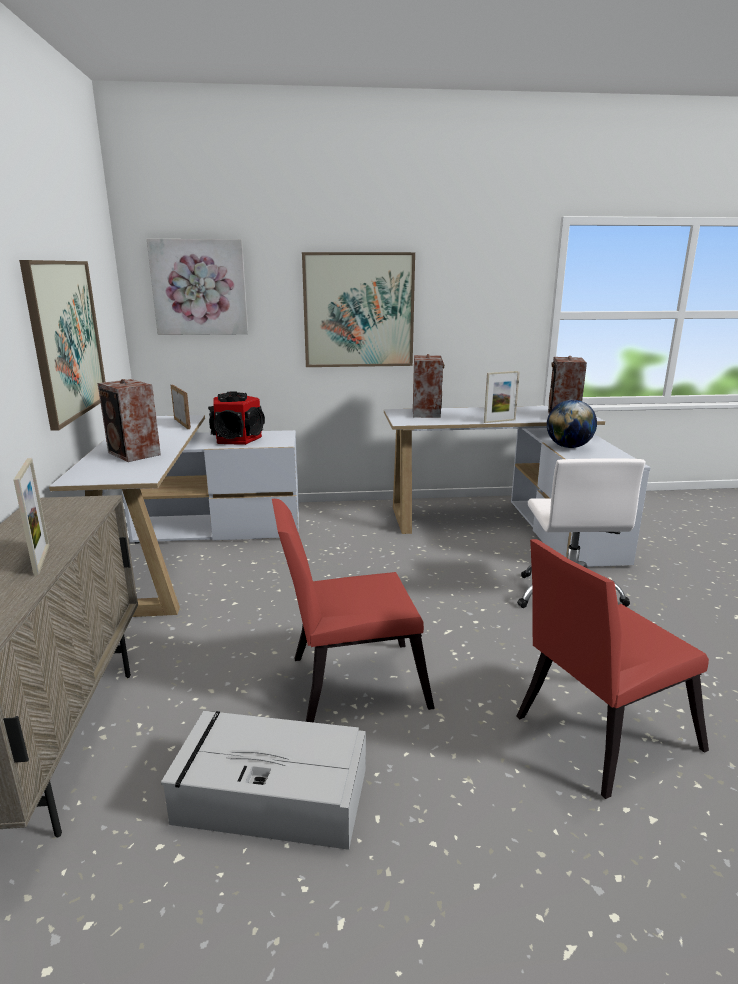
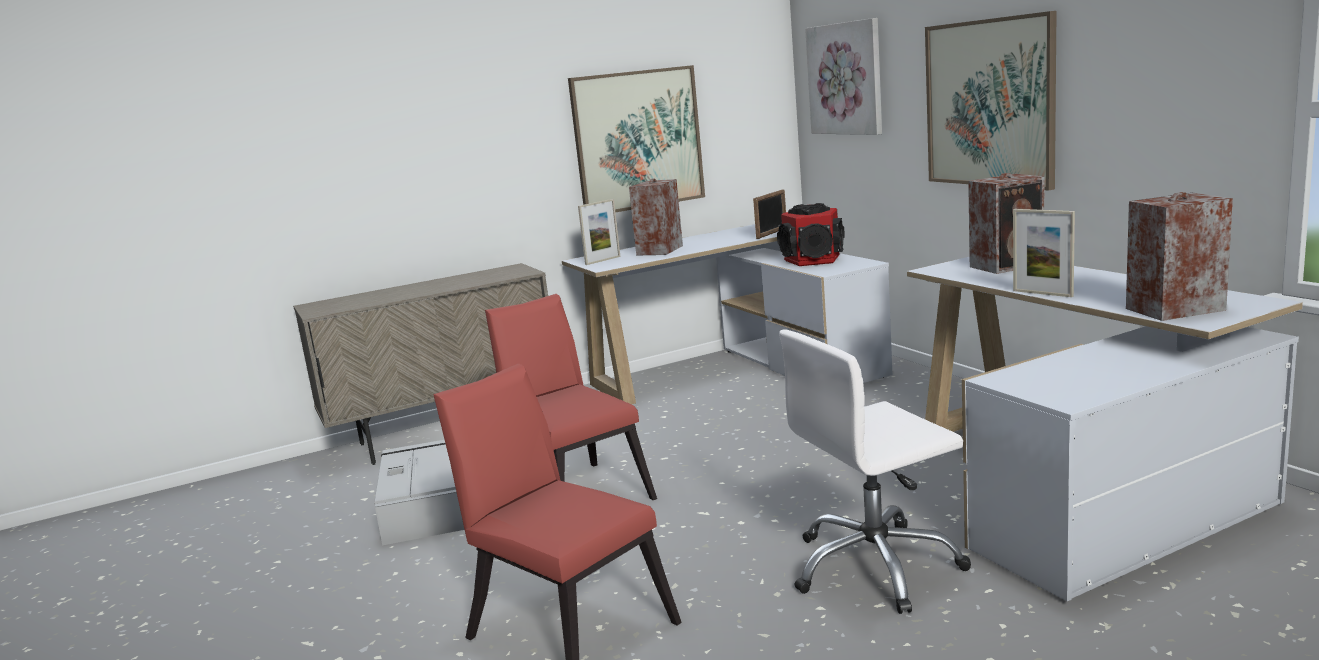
camera: 70 degrees right, 5 degrees down
picture frame [14,458,49,575] -> picture frame moved to [578,199,620,265]
globe [547,400,597,448] -> none

